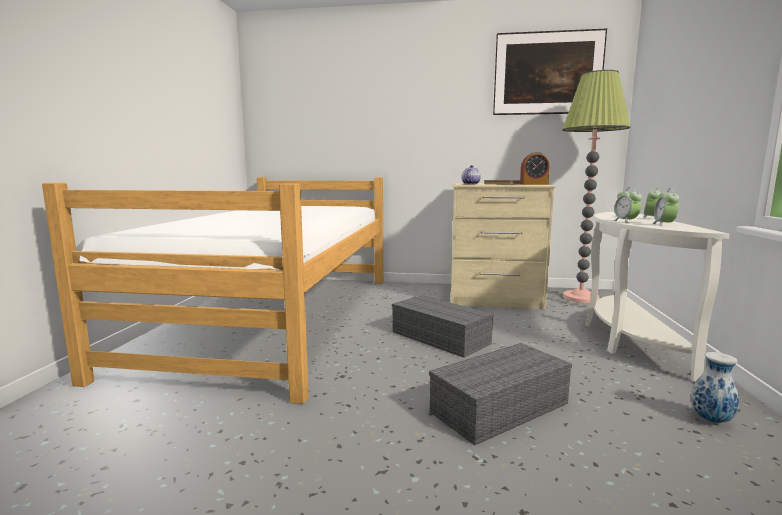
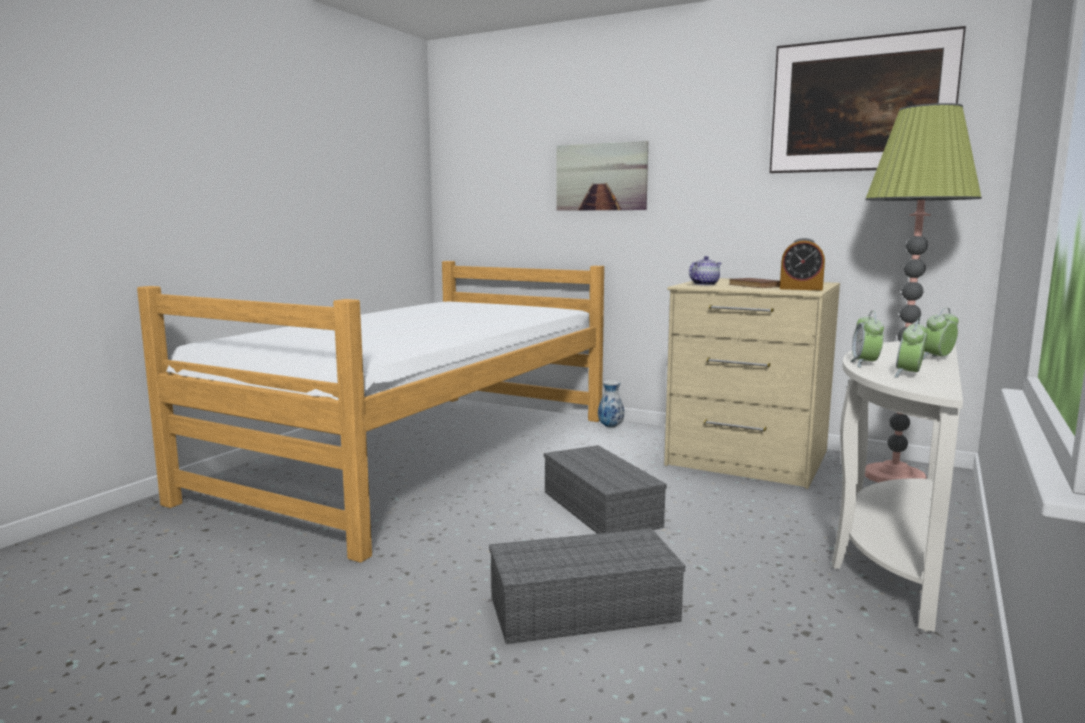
camera: 20 degrees right, 0 degrees up
vase [690,352,739,424] -> vase moved to [598,380,624,428]
none -> picture [556,141,648,211]

